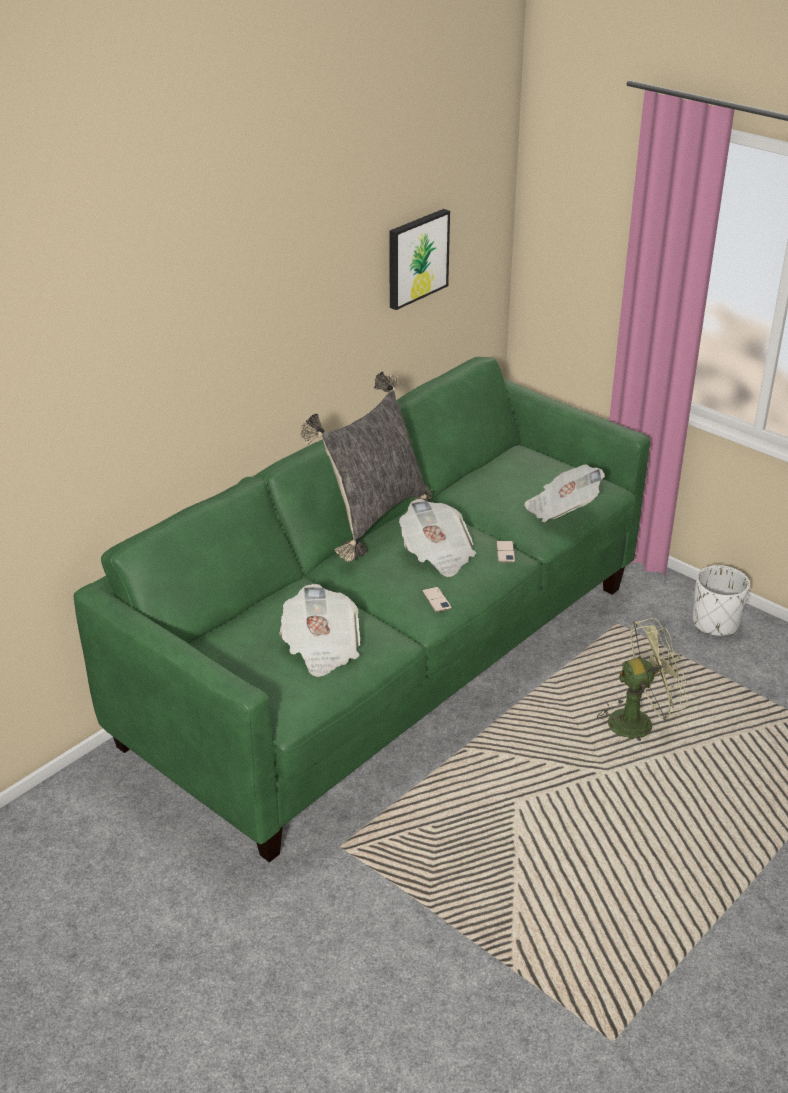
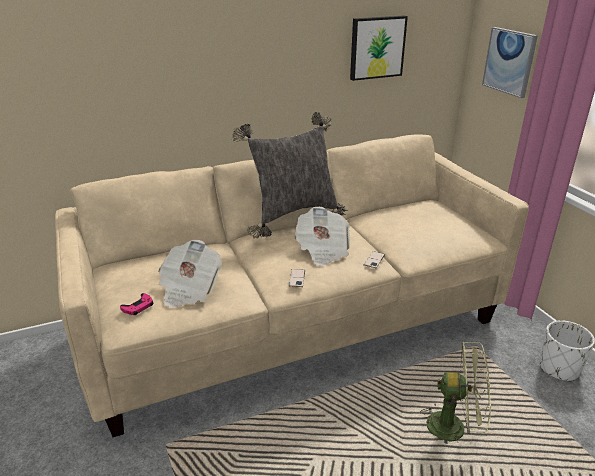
camera: 25 degrees right, 5 degrees down
green sofa [73,357,650,862] -> beige sofa [55,135,529,437]
newspaper [524,464,605,522] -> none
none -> pink game controller [120,293,153,315]
none -> picture [482,27,538,98]

